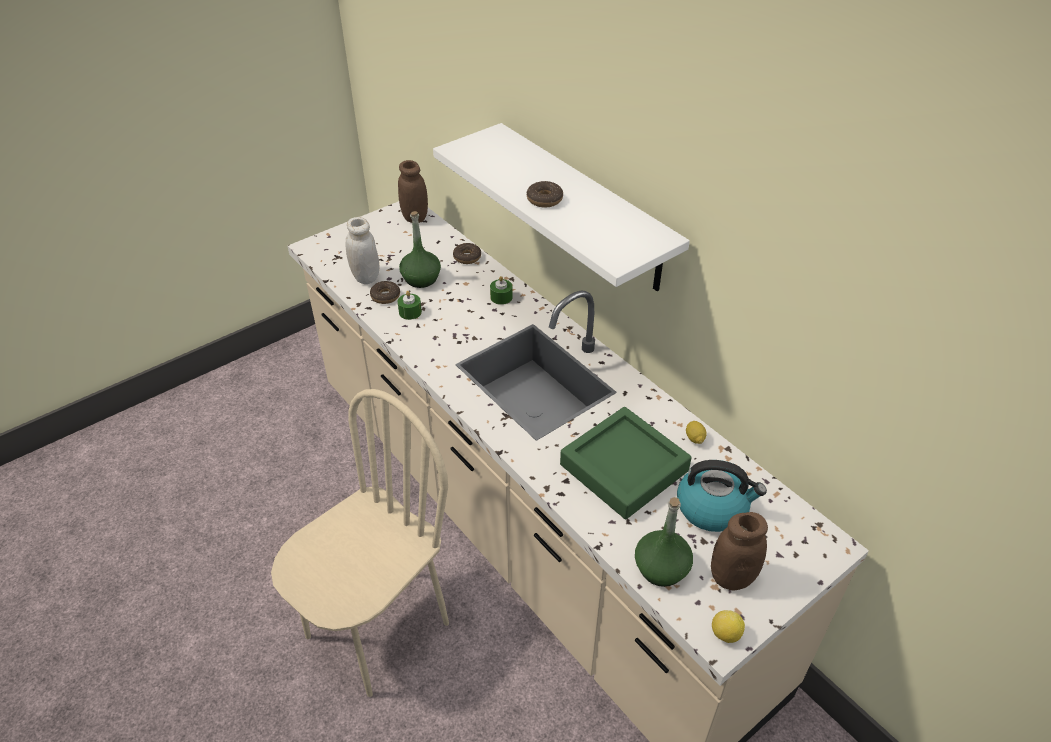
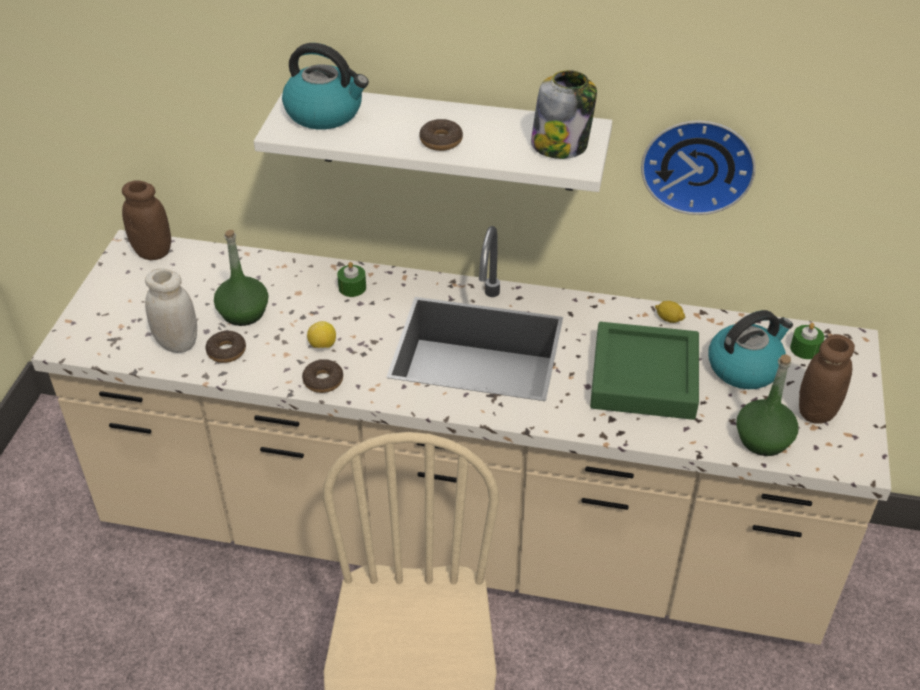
camera: 40 degrees left, 0 degrees up
green candle [398,291,422,320] -> green candle moved to [790,323,824,359]
donut [453,243,481,264] -> donut moved to [302,359,343,393]
lemon [712,610,745,643] -> lemon moved to [307,321,336,348]
none -> kettle [282,43,369,130]
none -> jar [531,70,597,159]
none -> wall clock [641,121,756,215]

